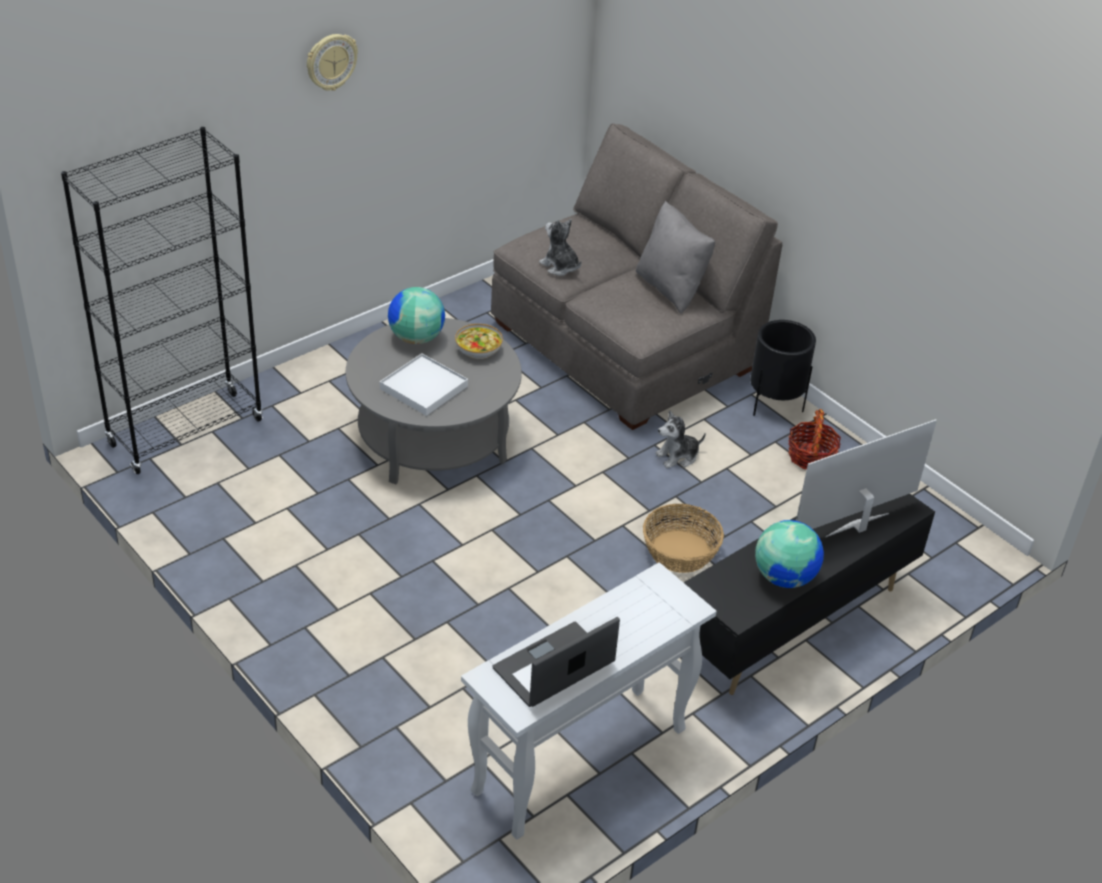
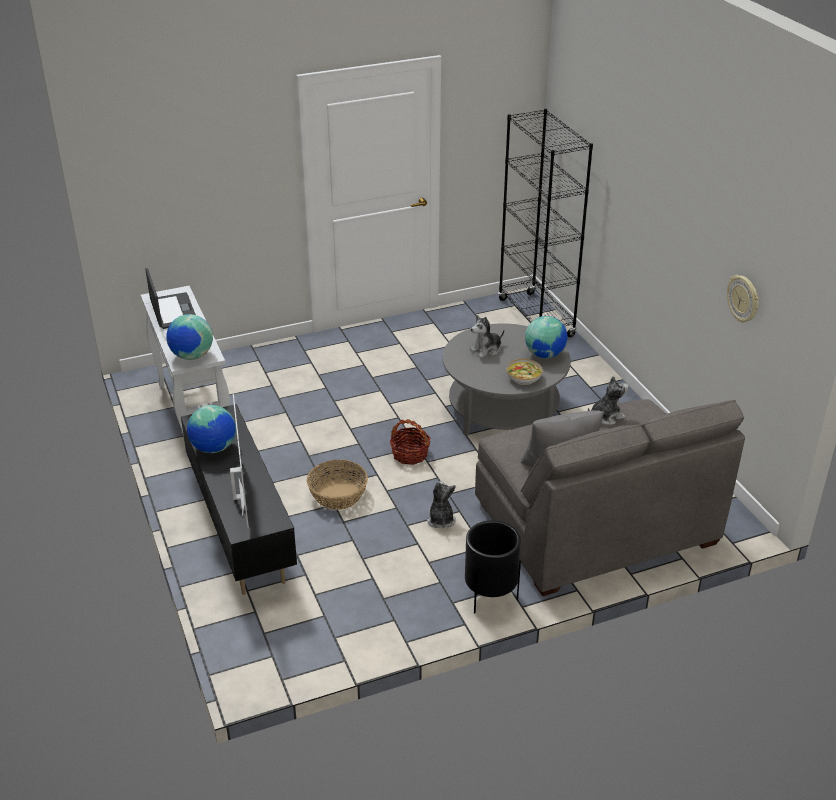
camera: 110 degrees right, 5 degrees down
wall clock [307,34,358,91] -> wall clock moved to [727,275,759,323]
white tray [380,353,468,416] -> plush toy [470,315,504,358]
basket [788,409,841,469] -> basket moved to [389,419,430,465]
none -> globe [166,314,213,360]

